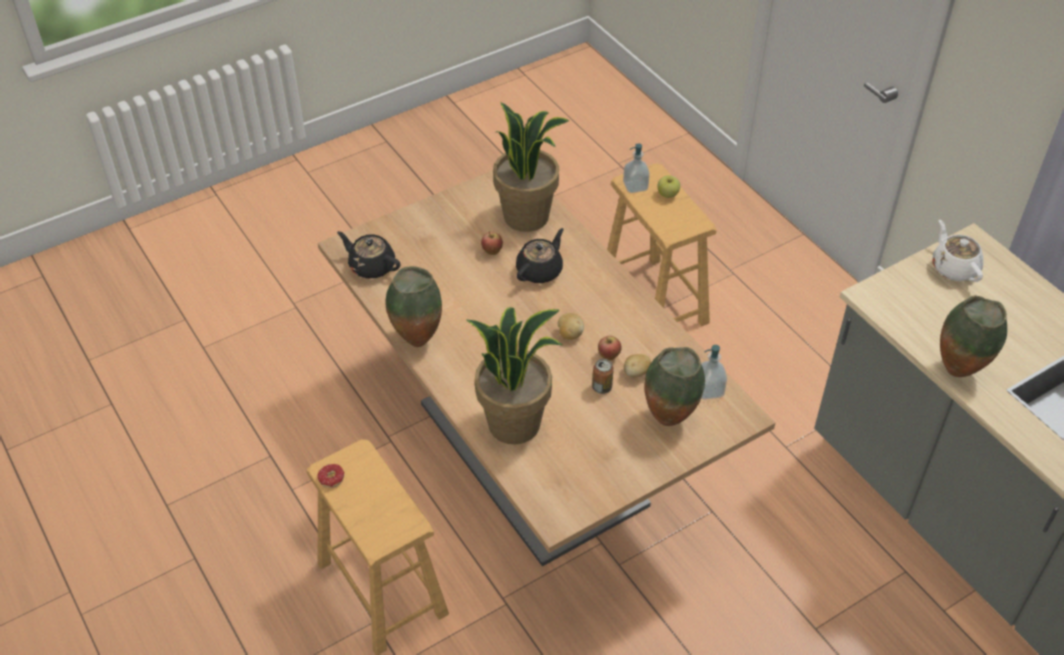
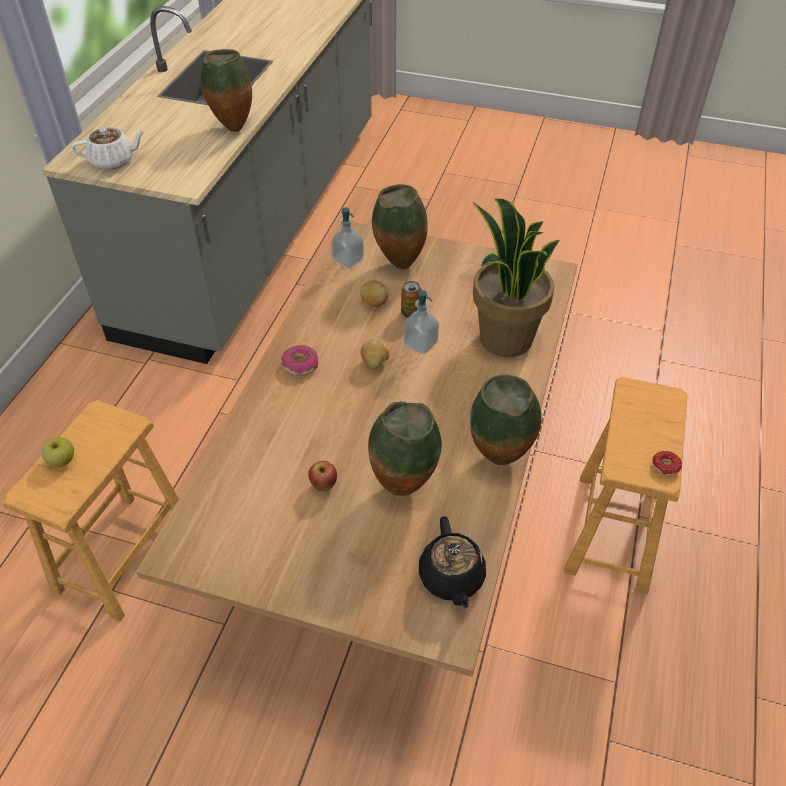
camera: 130 degrees left, 0 degrees up
potted plant [493,102,569,232] -> none
black teapot [516,228,564,283] -> none
apple [598,336,622,360] -> none
soap dispenser [623,143,650,193] -> soap dispenser moved to [404,290,439,354]
white teapot [932,219,983,282] -> white teapot turned 135 degrees counterclockwise [71,127,146,170]
none -> donut [281,345,318,375]
none -> vase [368,402,442,496]

